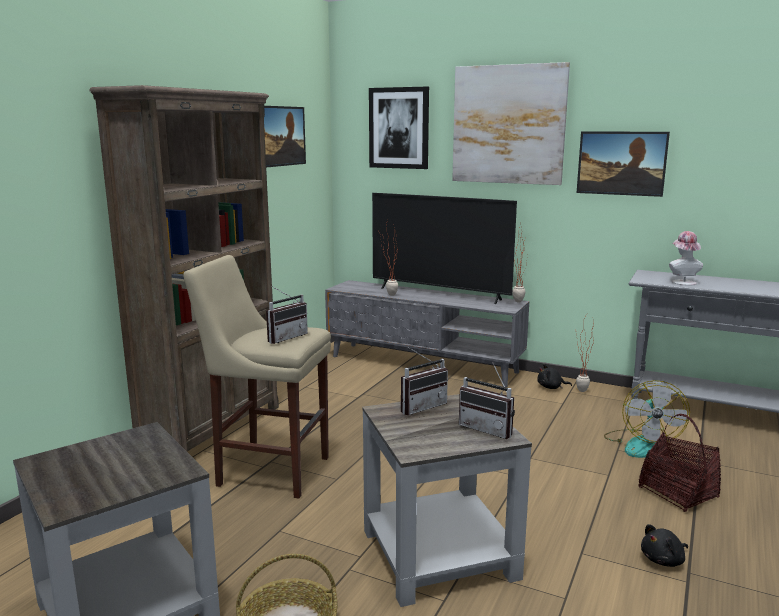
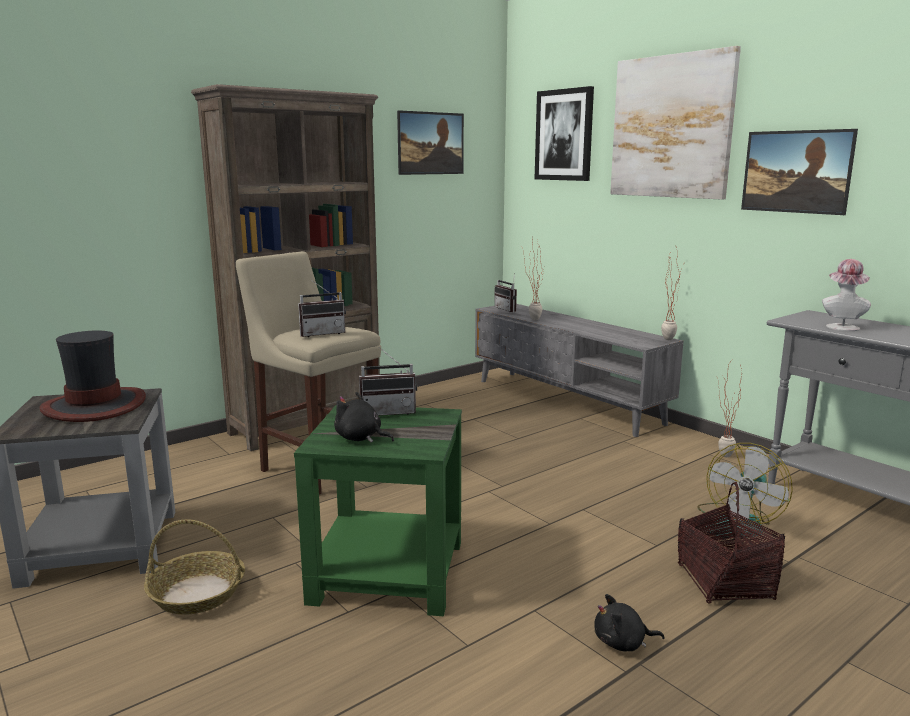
camera: 25 degrees right, 0 degrees up
grey side table [362,394,532,607] -> green side table [294,404,462,616]
television [372,193,517,304] -> none
radio [459,362,515,439] -> radio moved to [494,280,517,312]
black plush toy [538,364,572,389] -> black plush toy moved to [334,392,394,443]
none -> hat [40,330,146,422]

